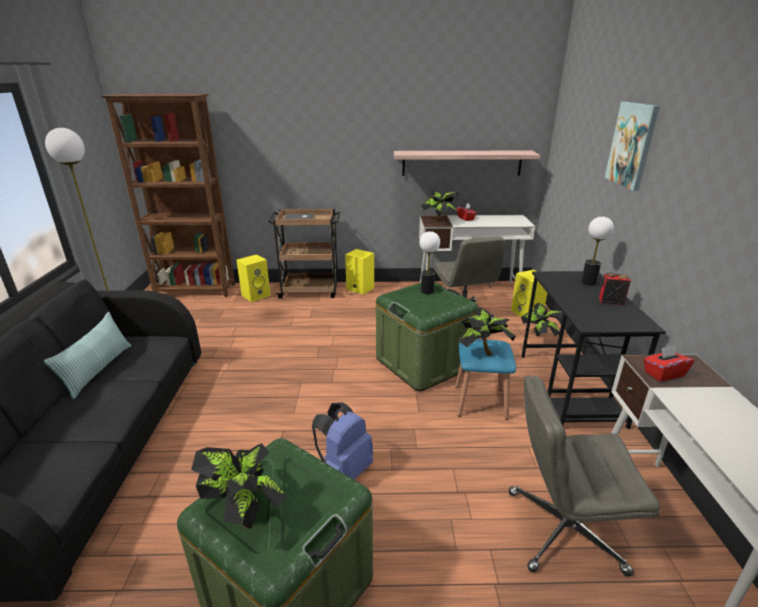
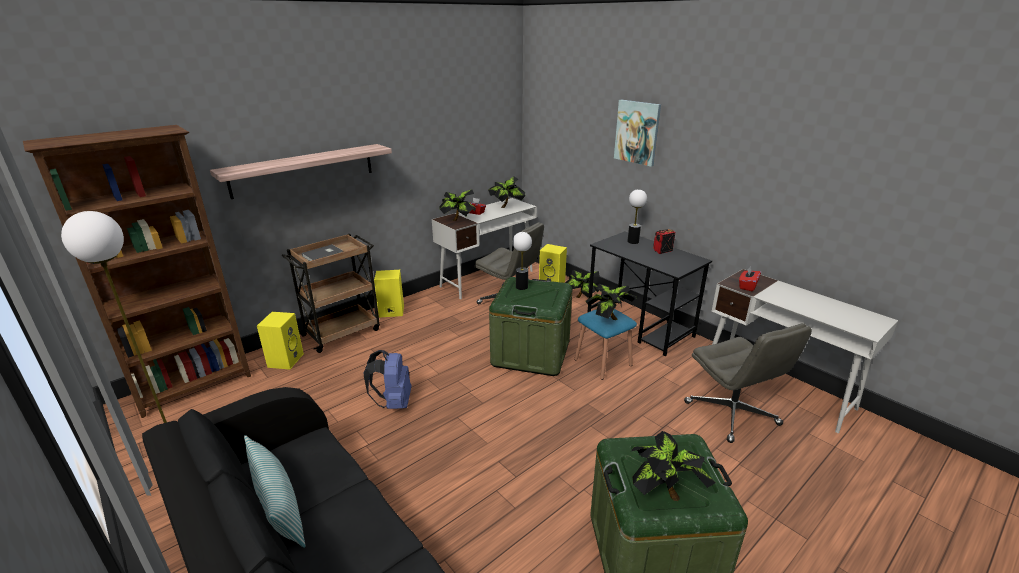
camera: 40 degrees left, 0 degrees up
blue backpack [312,402,373,480] -> blue backpack moved to [363,350,412,409]
shelf [394,151,540,176] -> shelf moved to [210,144,392,199]
grey office chair [509,375,660,577] -> grey office chair turned 75 degrees counterclockwise [684,323,812,443]
none -> potted plant [488,176,525,208]

